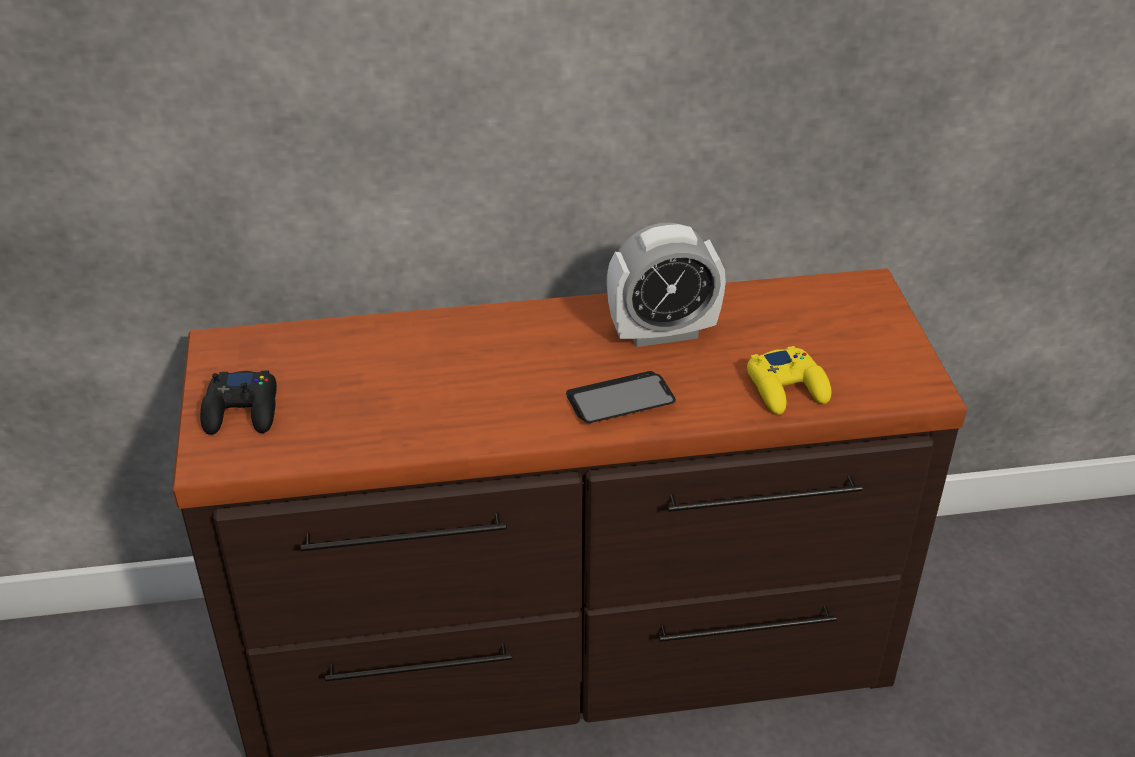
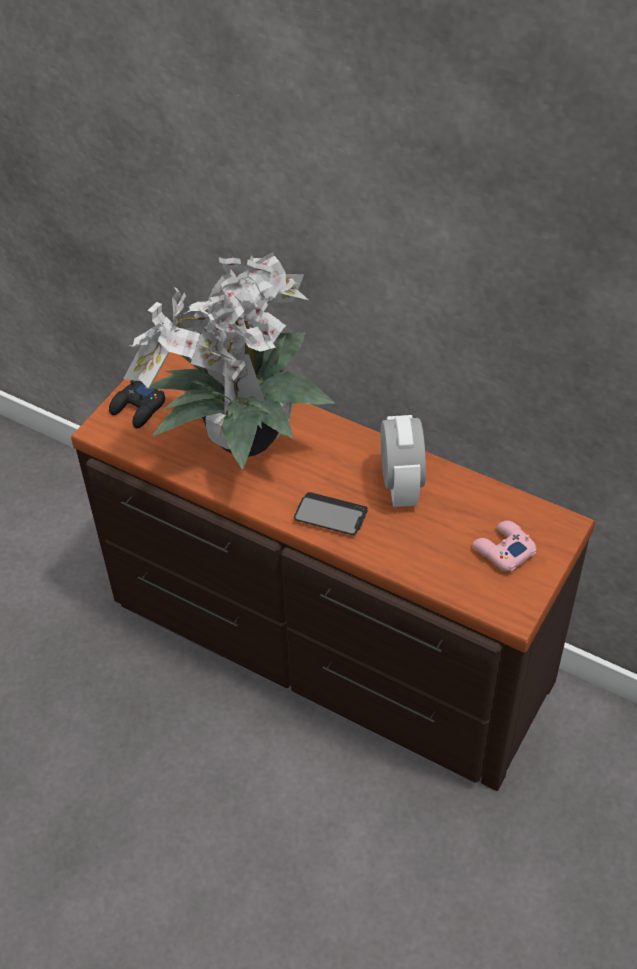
camera: 40 degrees right, 10 degrees up
alarm clock [607,223,726,347] -> alarm clock turned 120 degrees counterclockwise [381,415,426,507]
yellow game controller [747,346,831,415] -> none
none -> potted plant [123,252,335,469]
none -> pink game controller [472,521,537,572]

